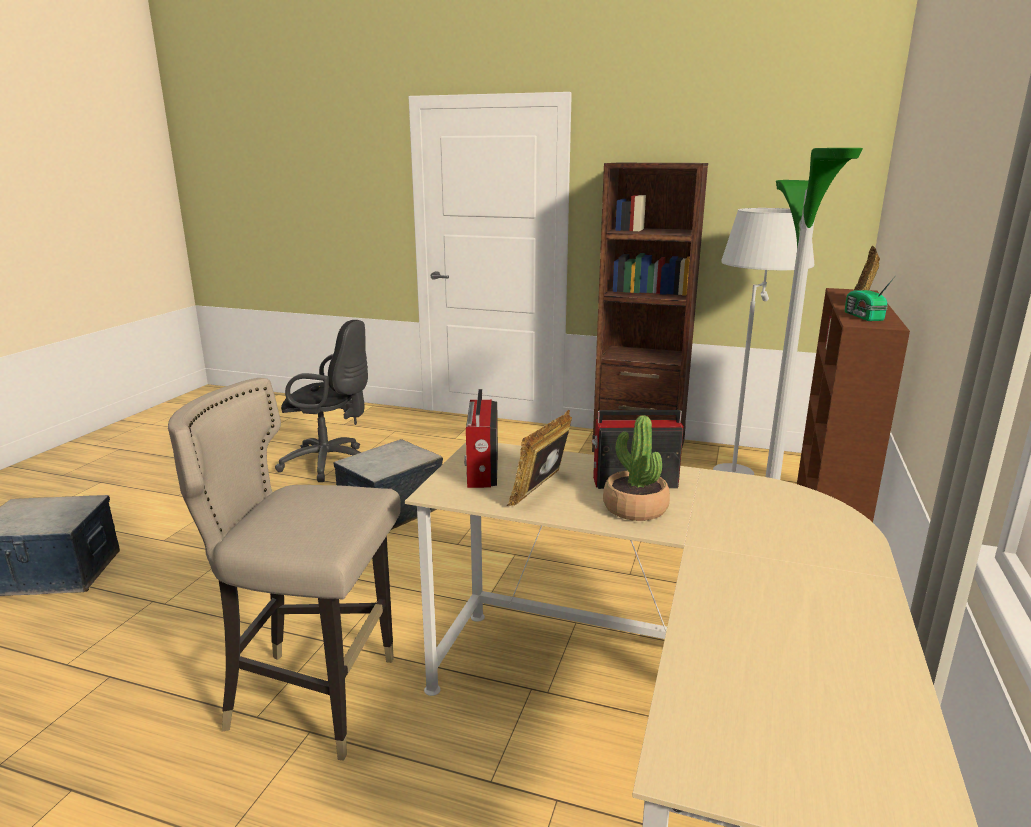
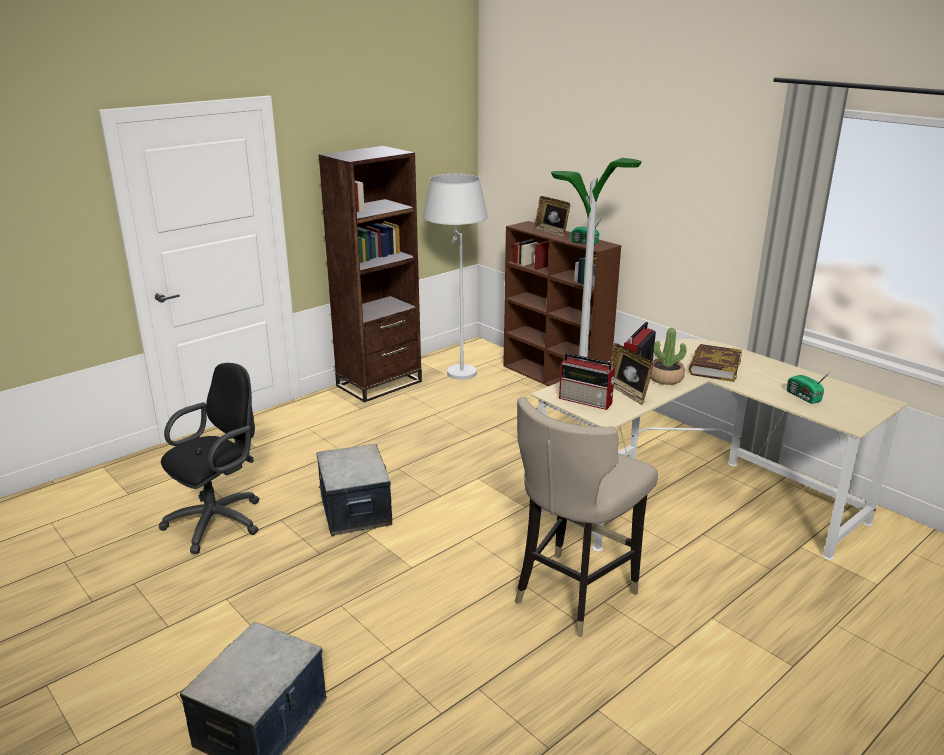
camera: 60 degrees left, 5 degrees up
none -> book [689,344,742,382]
none -> radio [787,371,831,404]

